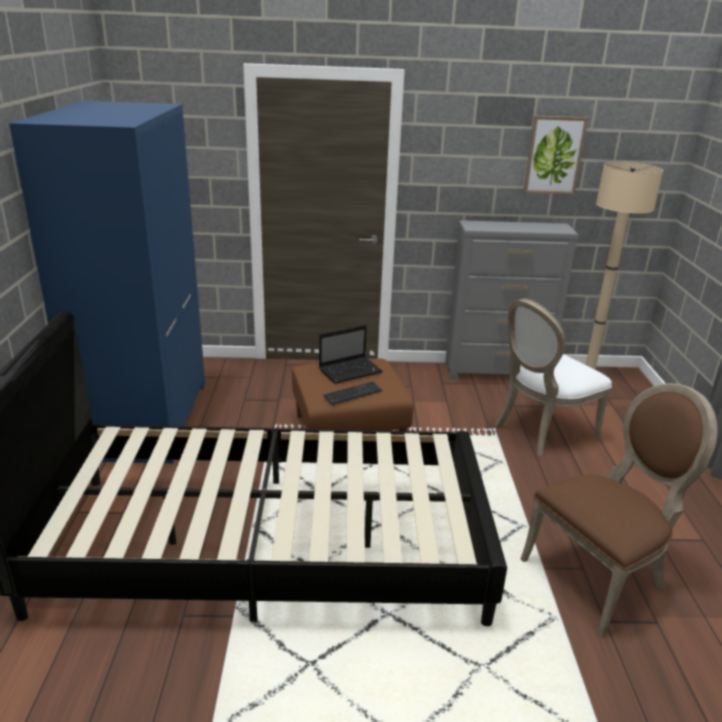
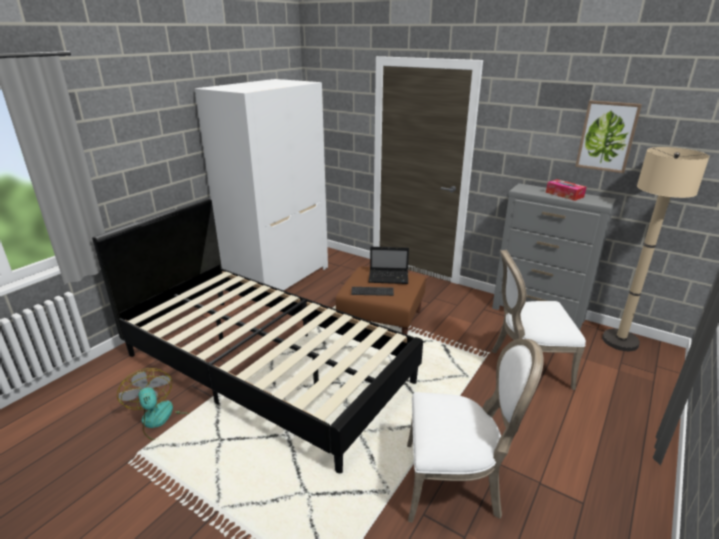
camera: 35 degrees right, 0 degrees up
blue wardrobe [9,101,205,464] -> white wardrobe [194,79,328,296]
brown chair [521,383,718,637] -> white chair [407,339,544,523]
none -> fan [117,368,189,440]
none -> tissue box [546,179,586,201]

